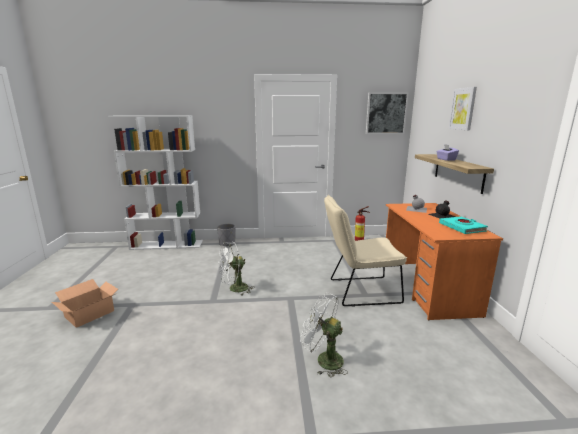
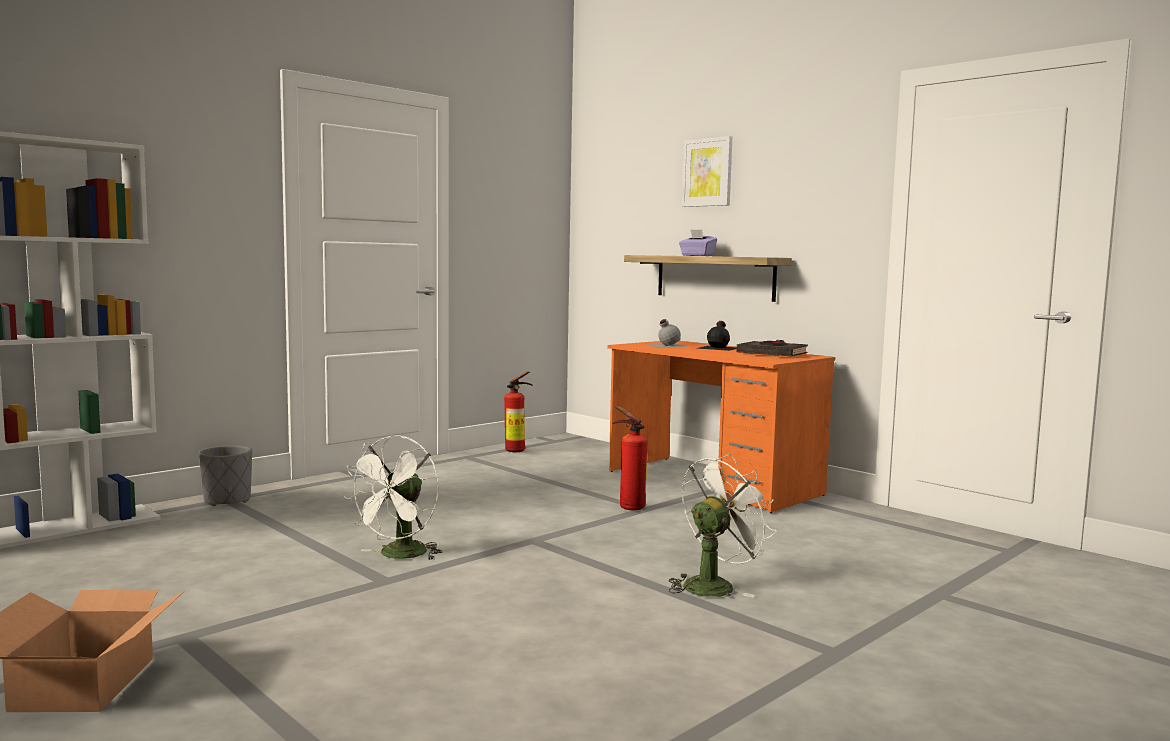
camera: 40 degrees left, 10 degrees down
white fan [300,292,348,378] -> white fan turned 150 degrees clockwise [669,454,776,597]
beige chair [324,195,407,307] -> fire extinguisher [613,406,648,510]
picture [366,92,408,134] -> none
turquoise book [439,216,488,234] -> black book [737,340,808,357]

